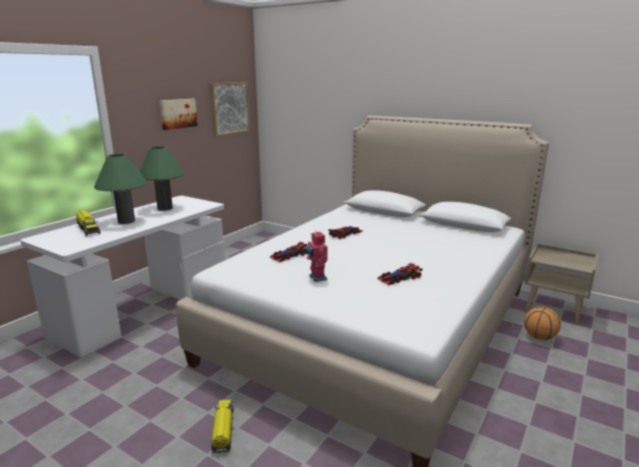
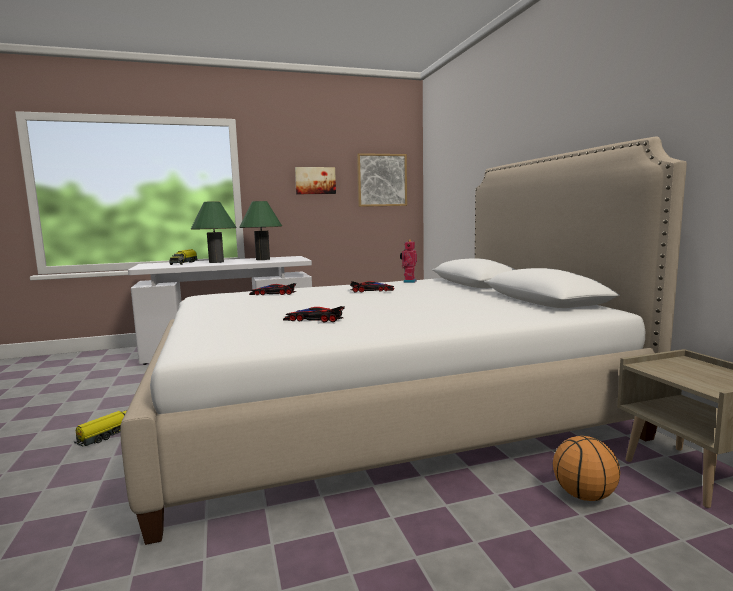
camera: 40 degrees right, 10 degrees down
toy robot [306,230,327,282] -> toy robot moved to [400,240,417,283]

